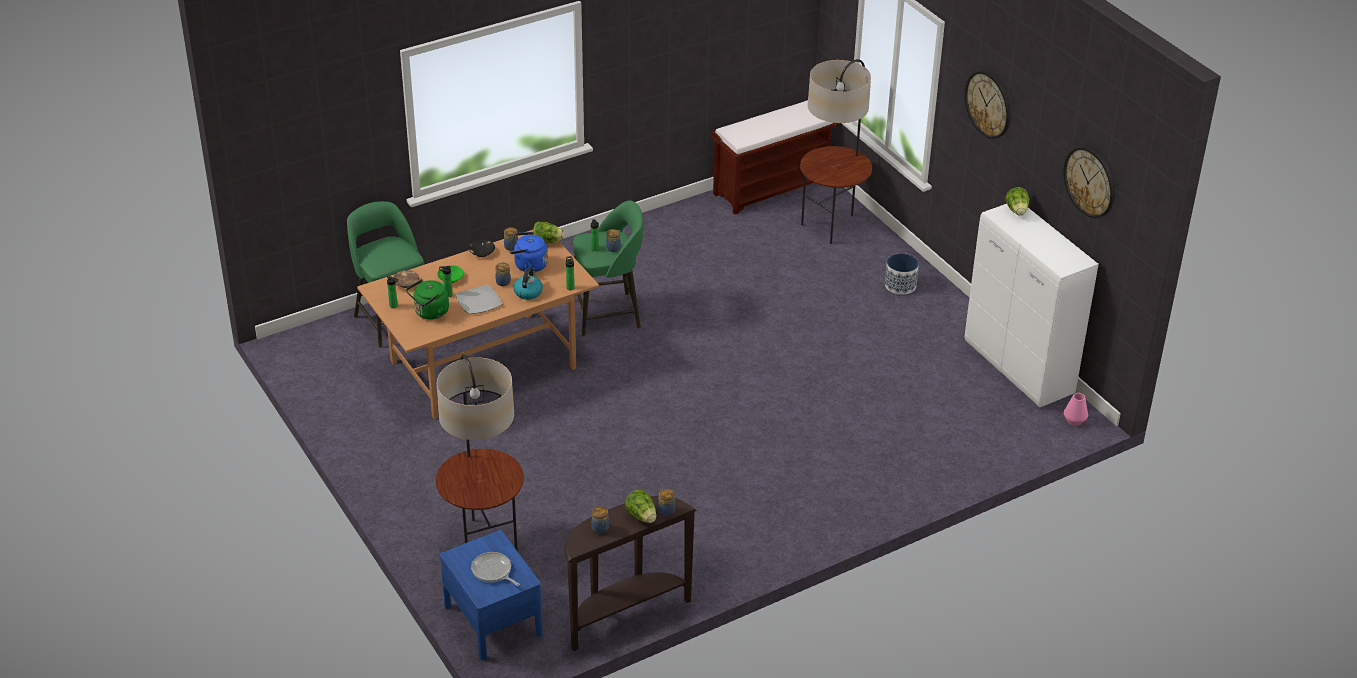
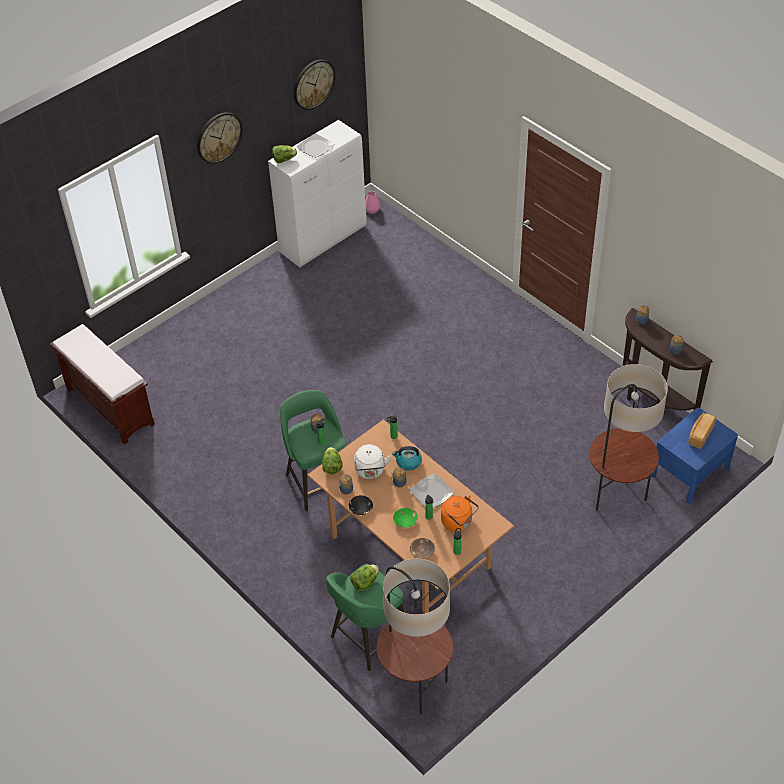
camera: 100 degrees left, 10 degrees up
green kettle [406,279,449,320] -> orange kettle [441,496,479,532]
frying pan [471,552,520,586] -> bread [688,413,716,449]
blue kettle [509,232,548,272] -> white kettle [354,444,391,479]
lettuce [625,490,656,523] -> lettuce moved to [350,565,379,591]
floor lamp [800,59,872,244] -> floor lamp moved to [377,558,453,714]
planter [885,253,919,295] -> none
none -> plate [297,134,334,157]

